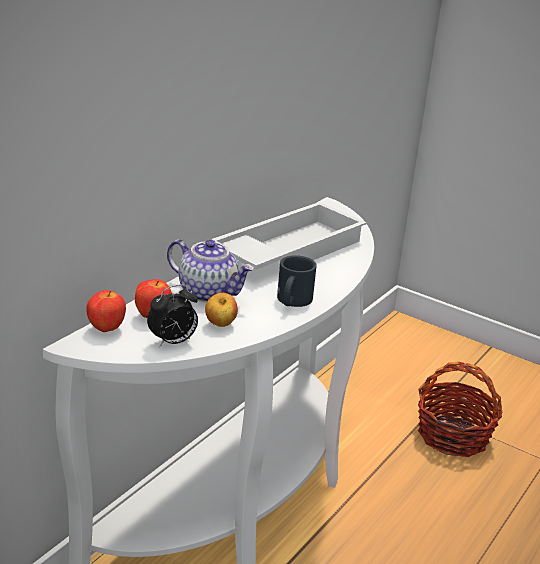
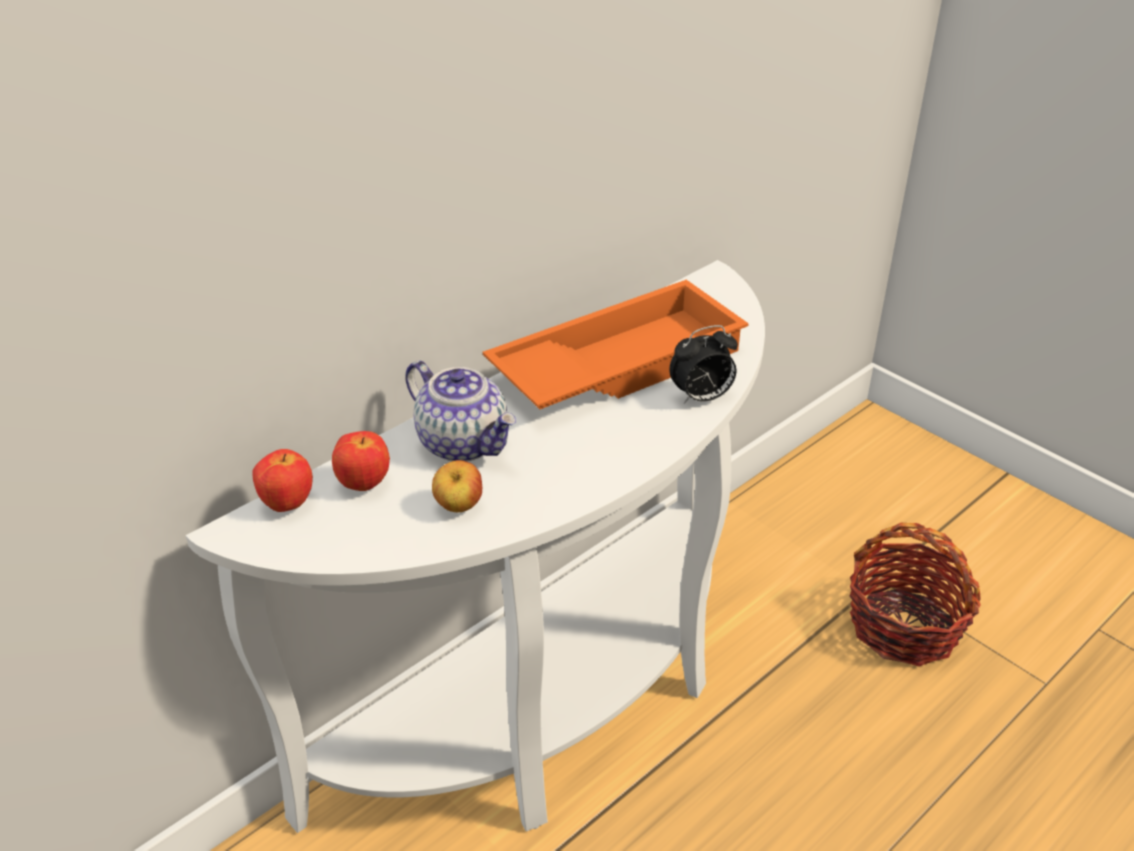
camera: 15 degrees right, 10 degrees up
alarm clock [147,284,198,347] -> alarm clock moved to [669,325,738,404]
white tray [211,202,367,270] -> orange tray [483,280,749,409]
black mug [277,255,317,307] -> none

